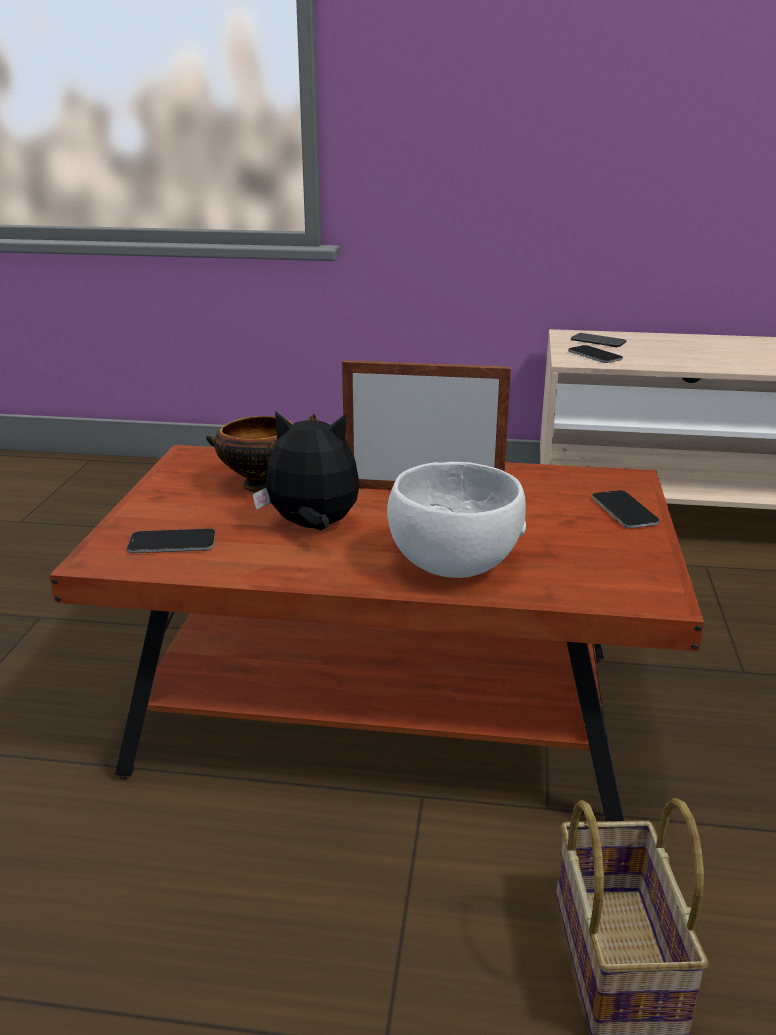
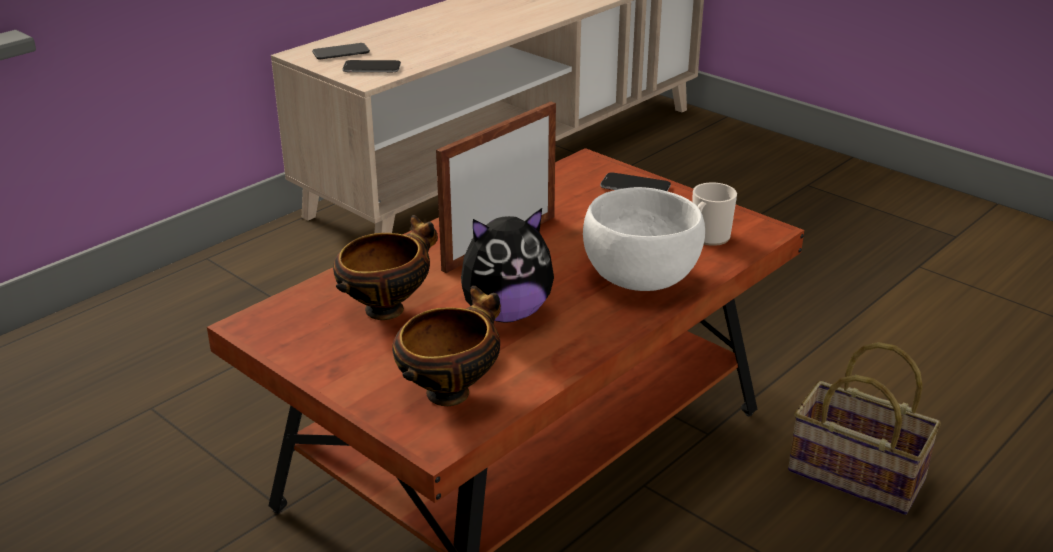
camera: 55 degrees left, 5 degrees up
phone [127,529,215,553] -> bowl [392,286,501,406]
plush toy [252,411,360,531] -> plush toy turned 150 degrees counterclockwise [461,208,554,323]
none -> mug [692,183,737,246]

